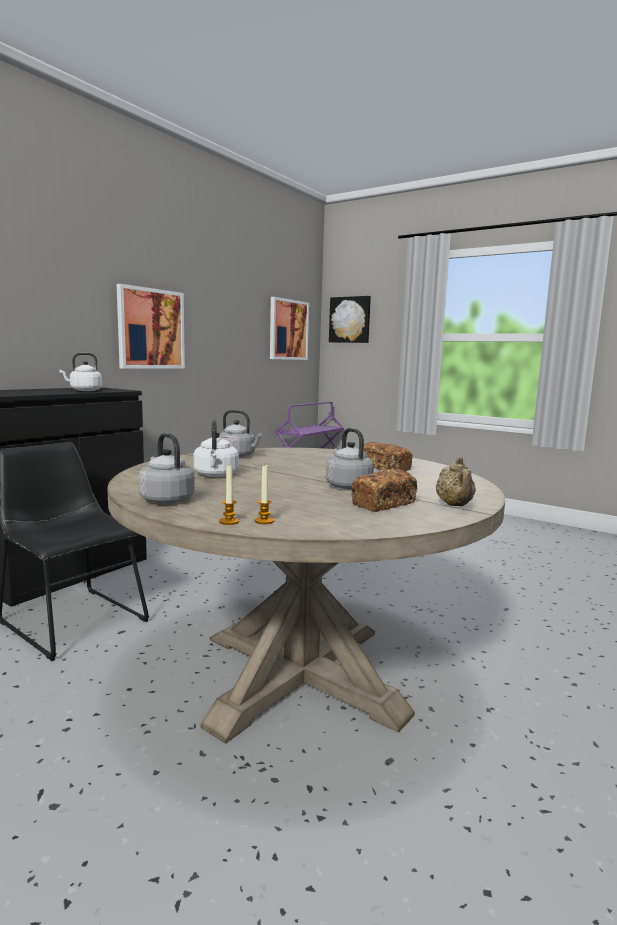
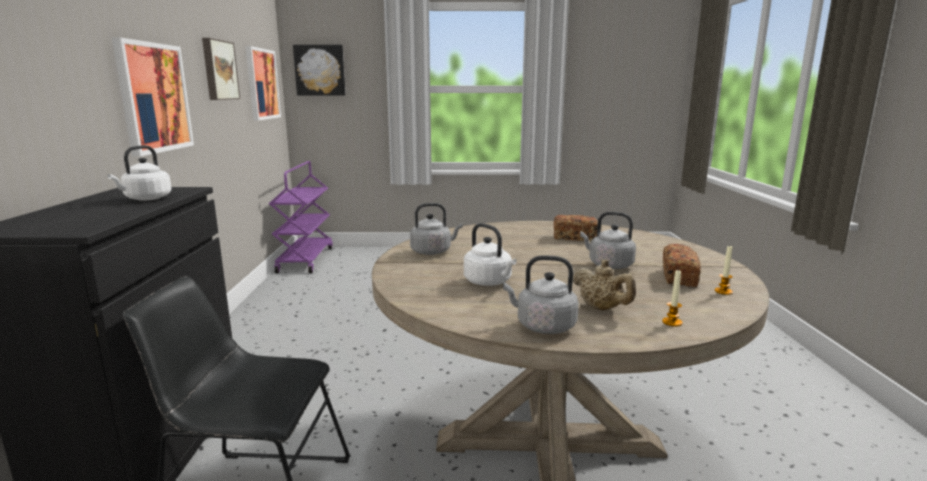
camera: 35 degrees left, 5 degrees up
candle [219,464,239,525] -> candle moved to [714,246,733,295]
beige teapot [436,457,476,506] -> beige teapot moved to [573,259,636,310]
none -> picture [202,38,240,100]

